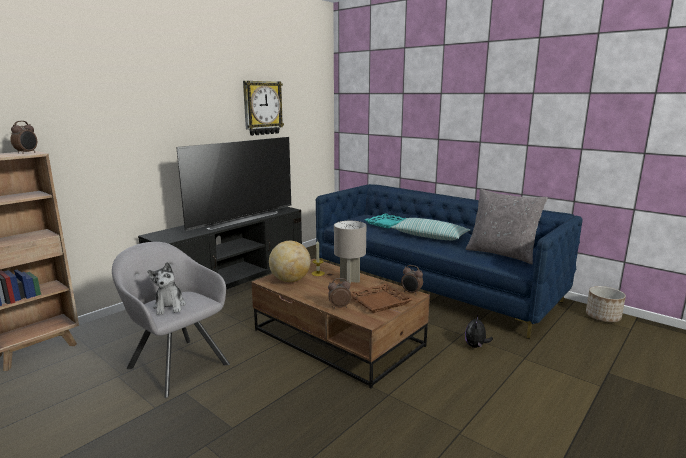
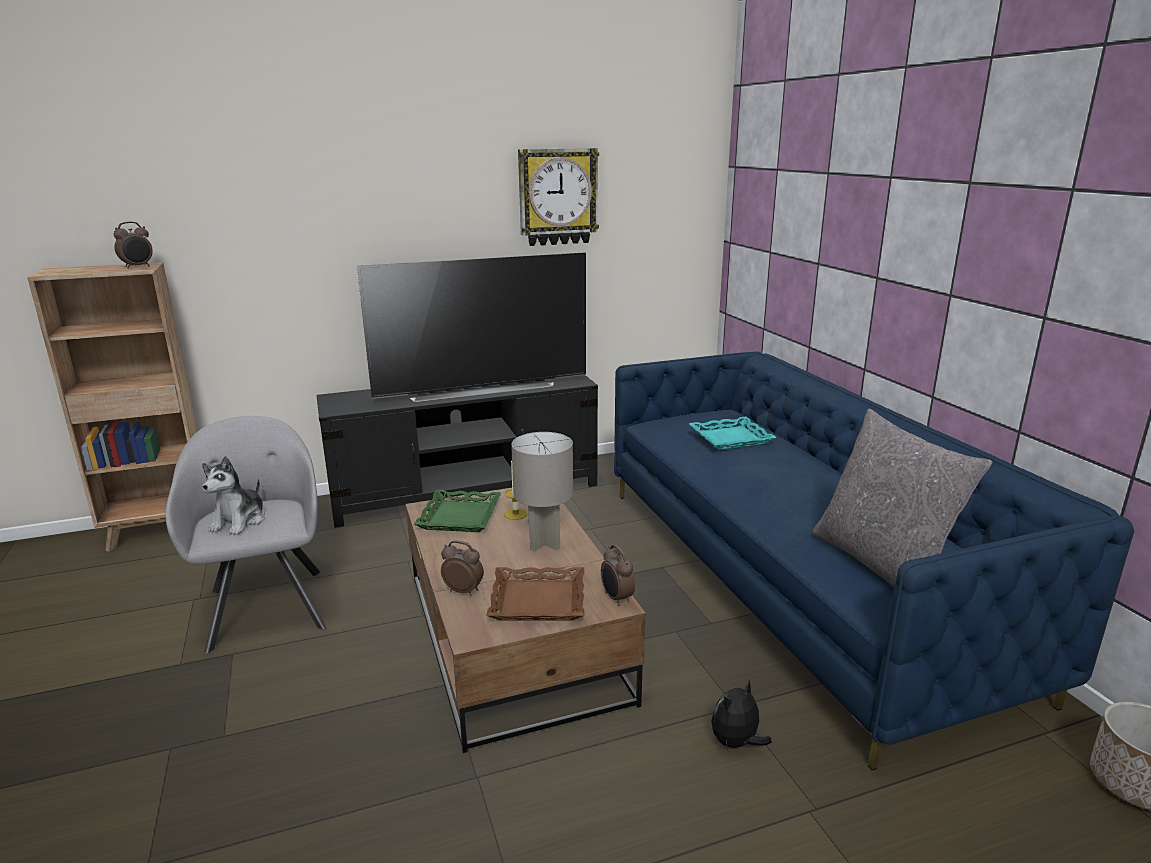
camera: 30 degrees right, 5 degrees up
globe [269,241,311,282] -> green tray [414,489,501,532]
pillow [391,218,470,240] -> none

